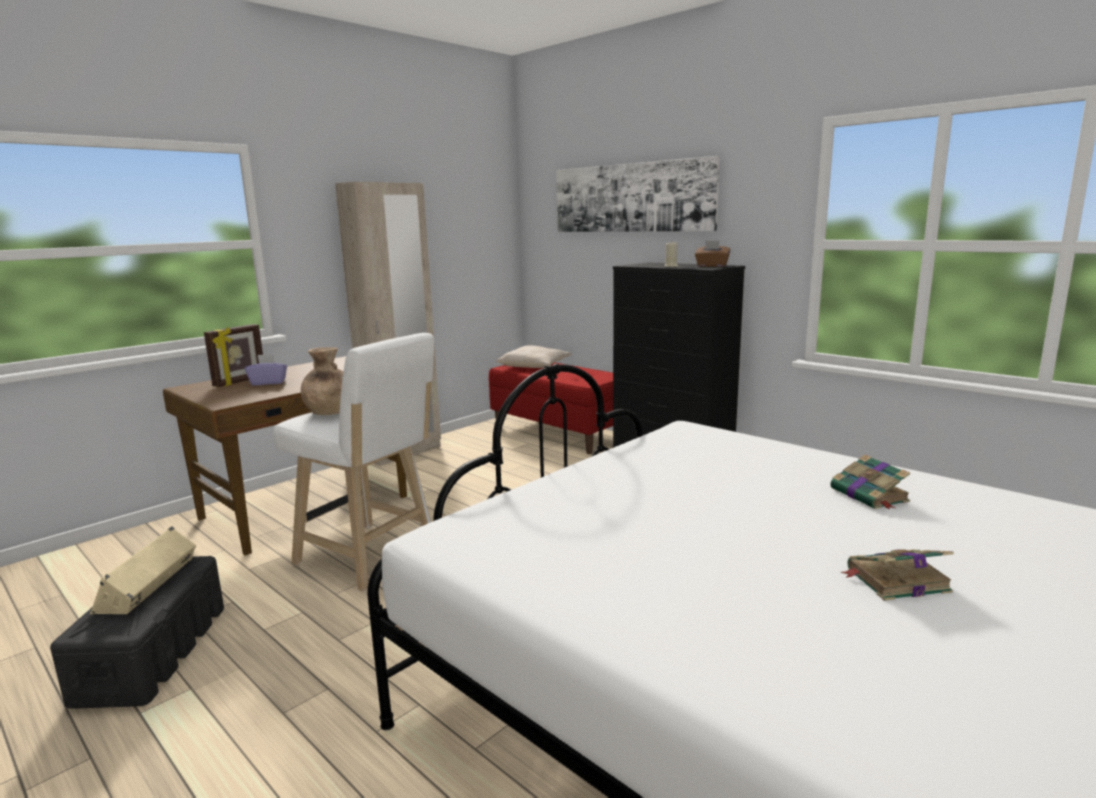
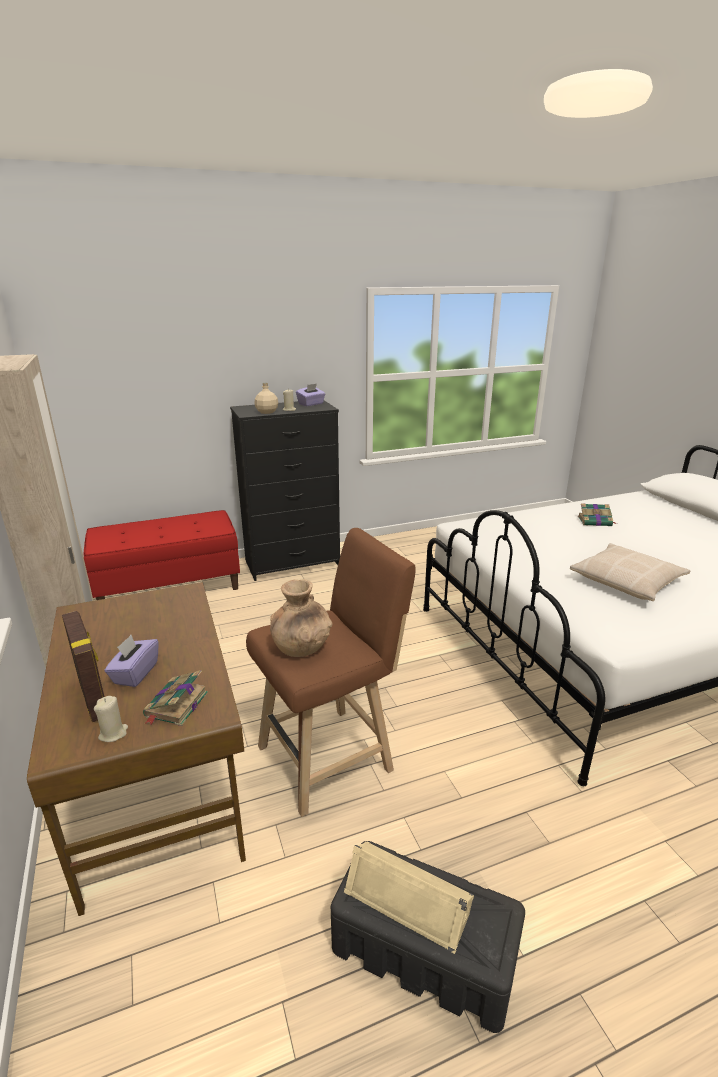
camera: 65 degrees left, 10 degrees up
white stool [273,333,434,592] -> brown stool [246,528,415,817]
beige pillow [496,345,571,368] -> beige pillow moved to [570,543,690,601]
picture [556,156,720,232] -> none
brown tissue box [695,240,731,267] -> purple tissue box [296,384,325,406]
book [841,549,954,601] -> book moved to [143,670,208,726]
none -> beige candle [94,696,128,742]
none -> beige bottle [255,383,278,414]

